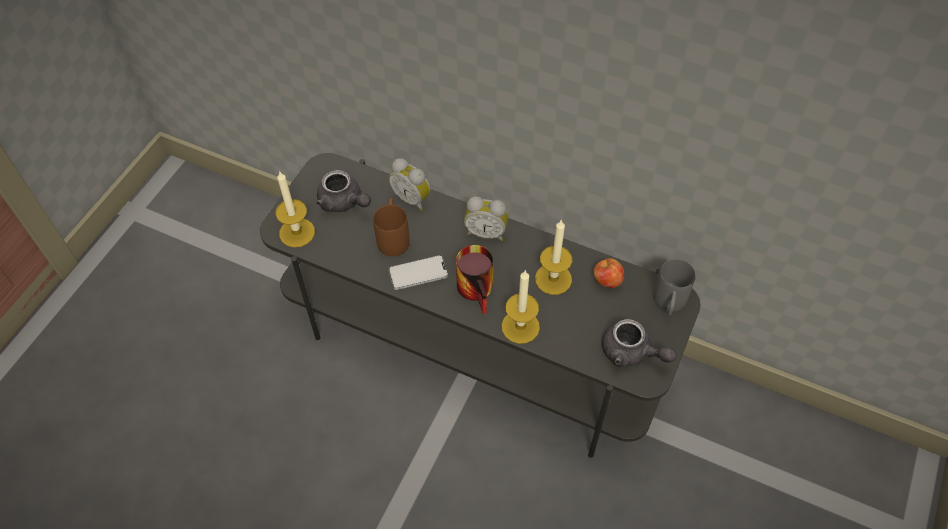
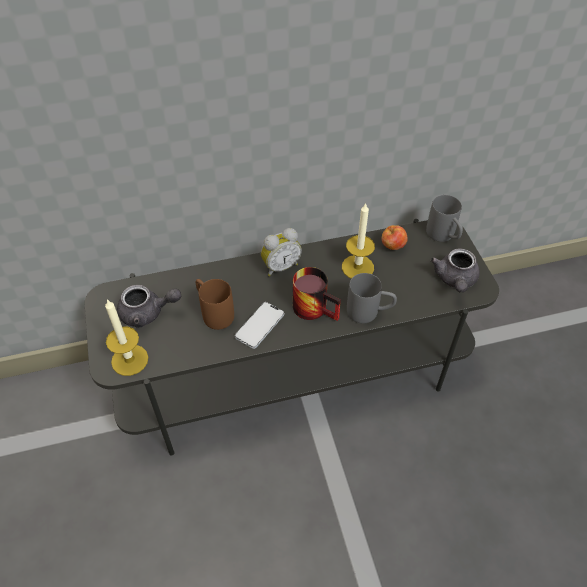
camera: 40 degrees left, 5 degrees down
alarm clock [389,158,431,211] -> none
candle [501,270,540,344] -> grey mug [347,273,397,323]
grey teapot [602,319,676,367] -> grey teapot turned 105 degrees clockwise [431,249,480,293]

